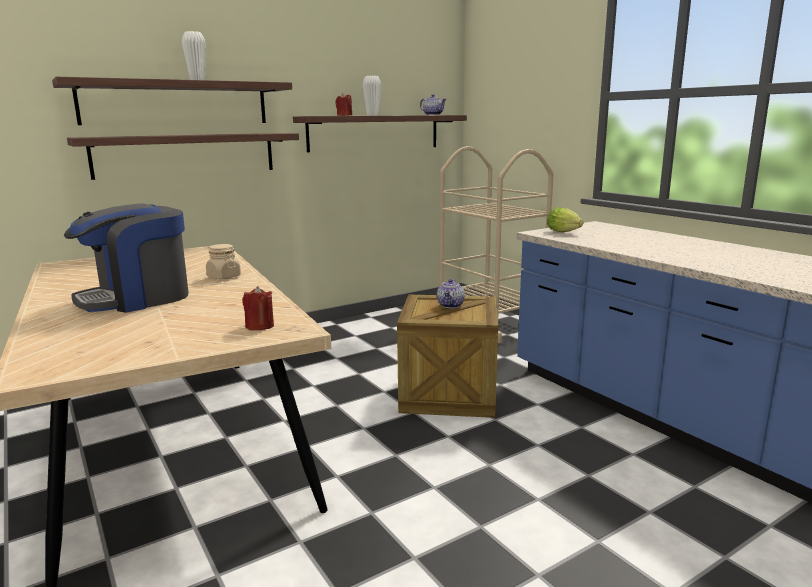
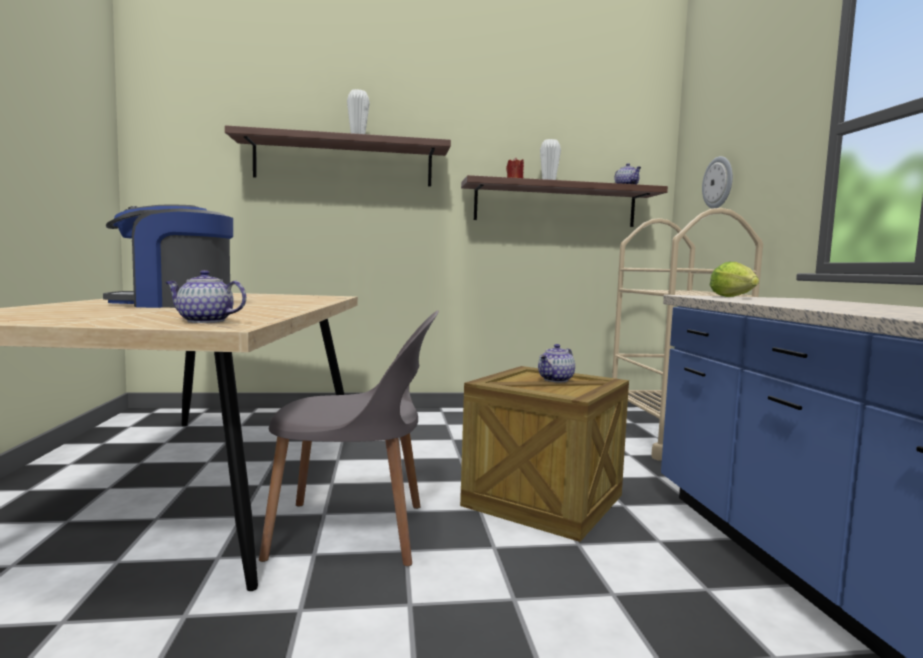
camera: 25 degrees right, 10 degrees down
shelf [67,133,299,180] -> none
beige jar [206,244,241,279] -> none
red candle [242,286,274,330] -> teapot [165,270,246,323]
none -> grey chair [259,311,439,566]
none -> wall clock [702,156,733,209]

